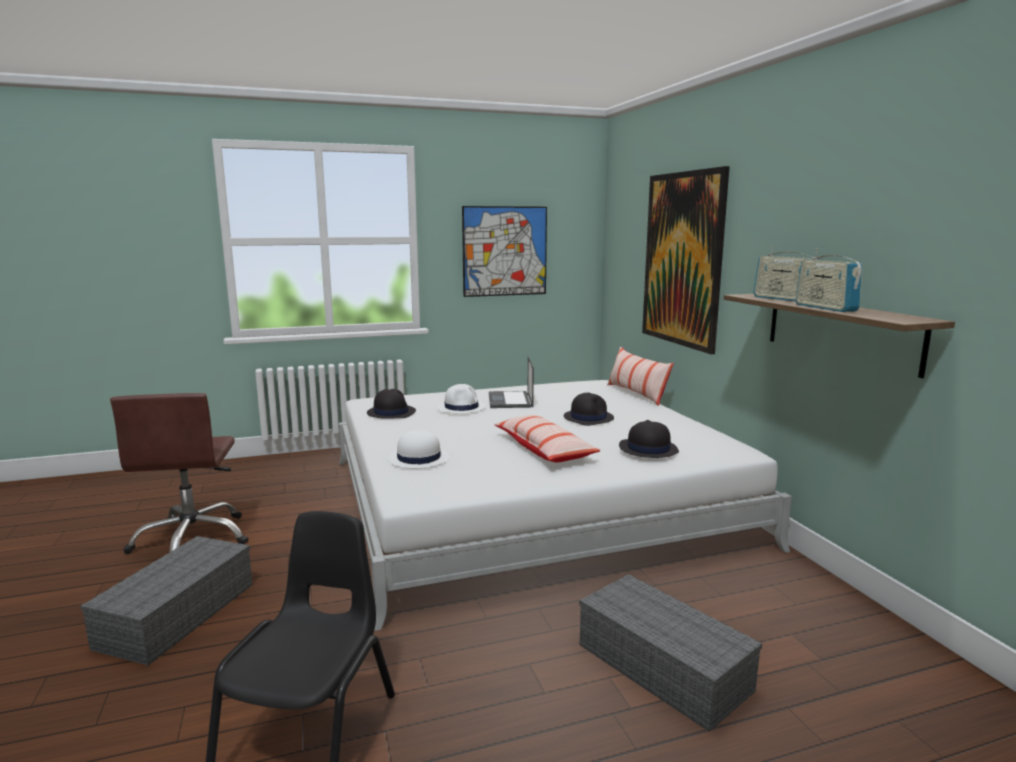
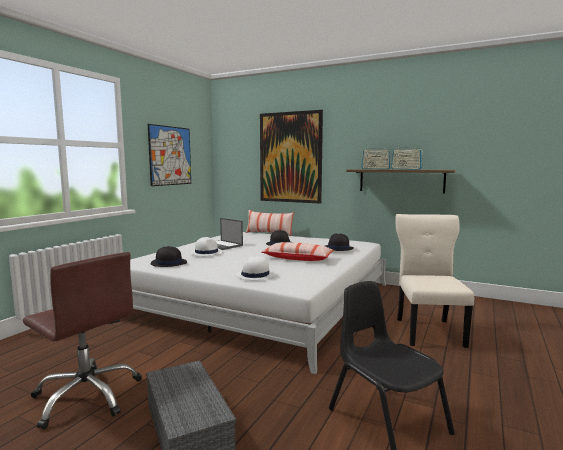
camera: 45 degrees left, 5 degrees down
grey storage box [579,574,762,732] -> beige chair [396,214,474,348]

